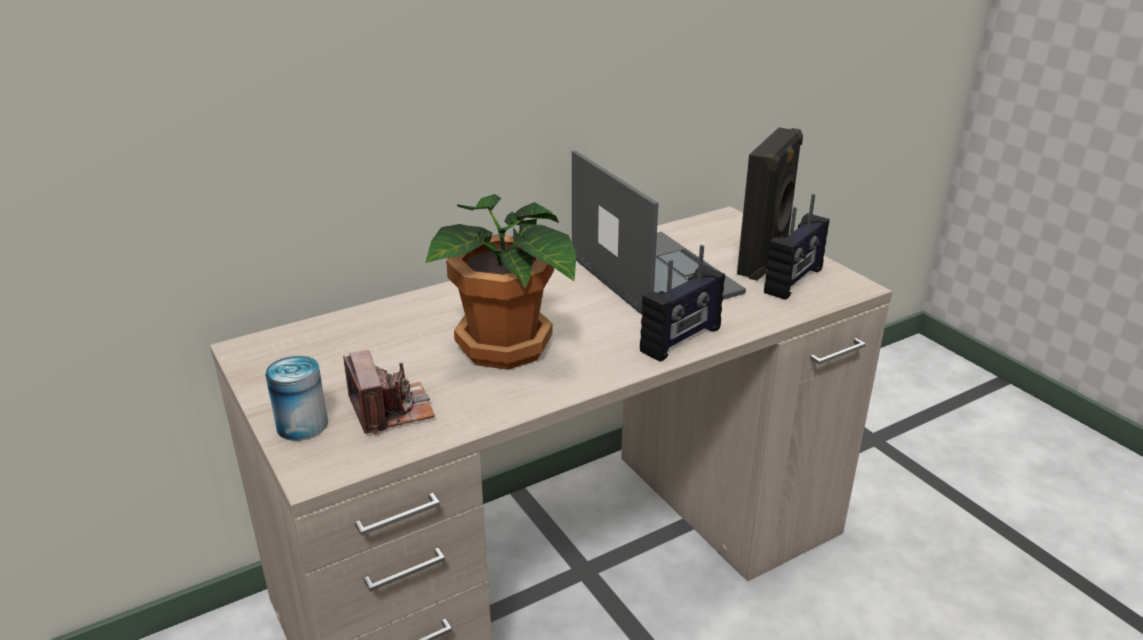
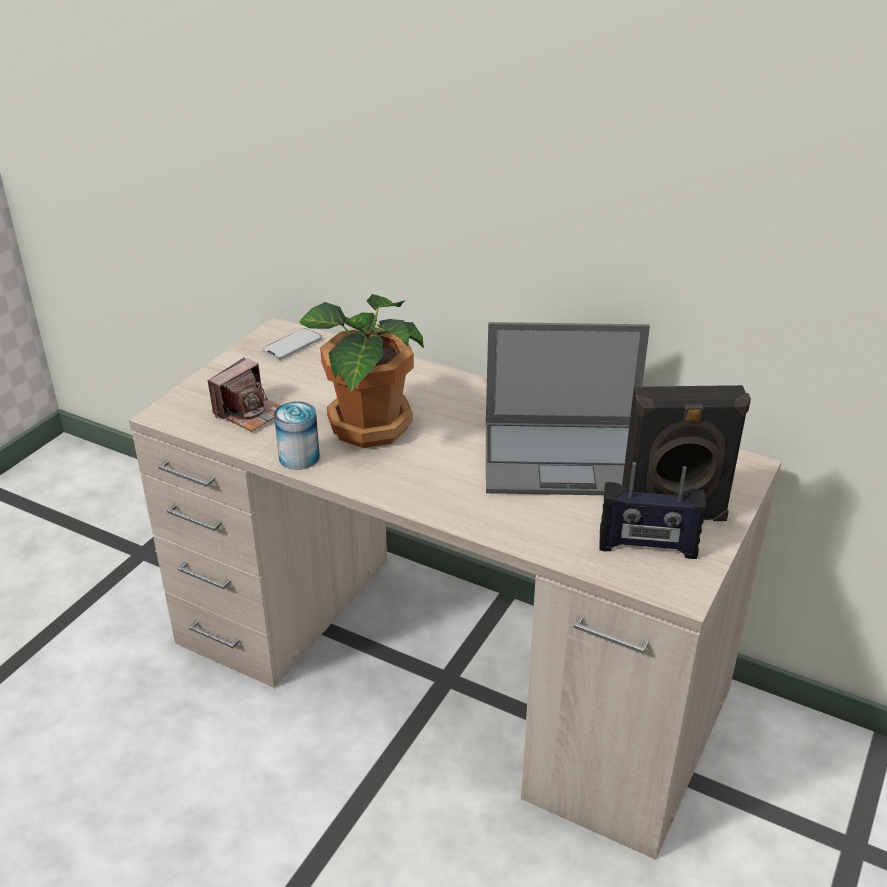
camera: 60 degrees right, 5 degrees up
can [265,356,328,441] -> can moved to [274,402,320,470]
laptop [572,150,746,316] -> laptop turned 60 degrees clockwise [486,322,650,495]
radio [640,245,725,362] -> none
none -> phone [262,328,322,360]

